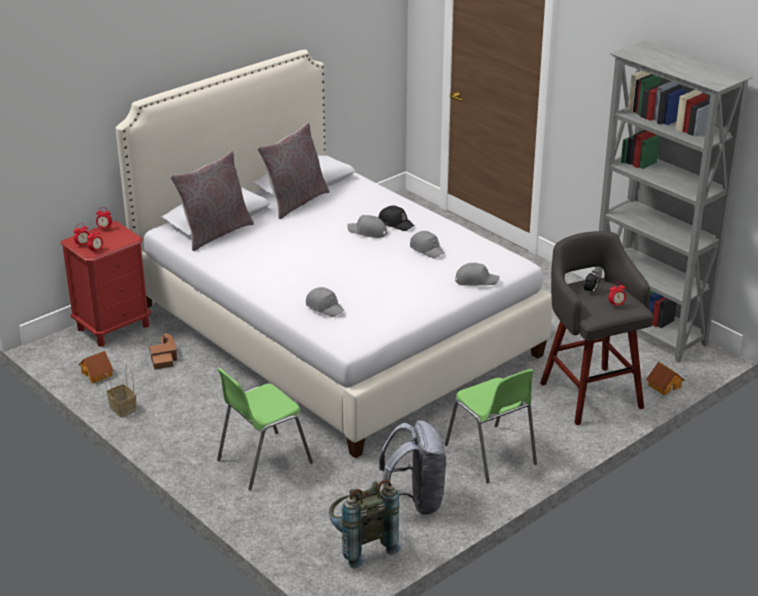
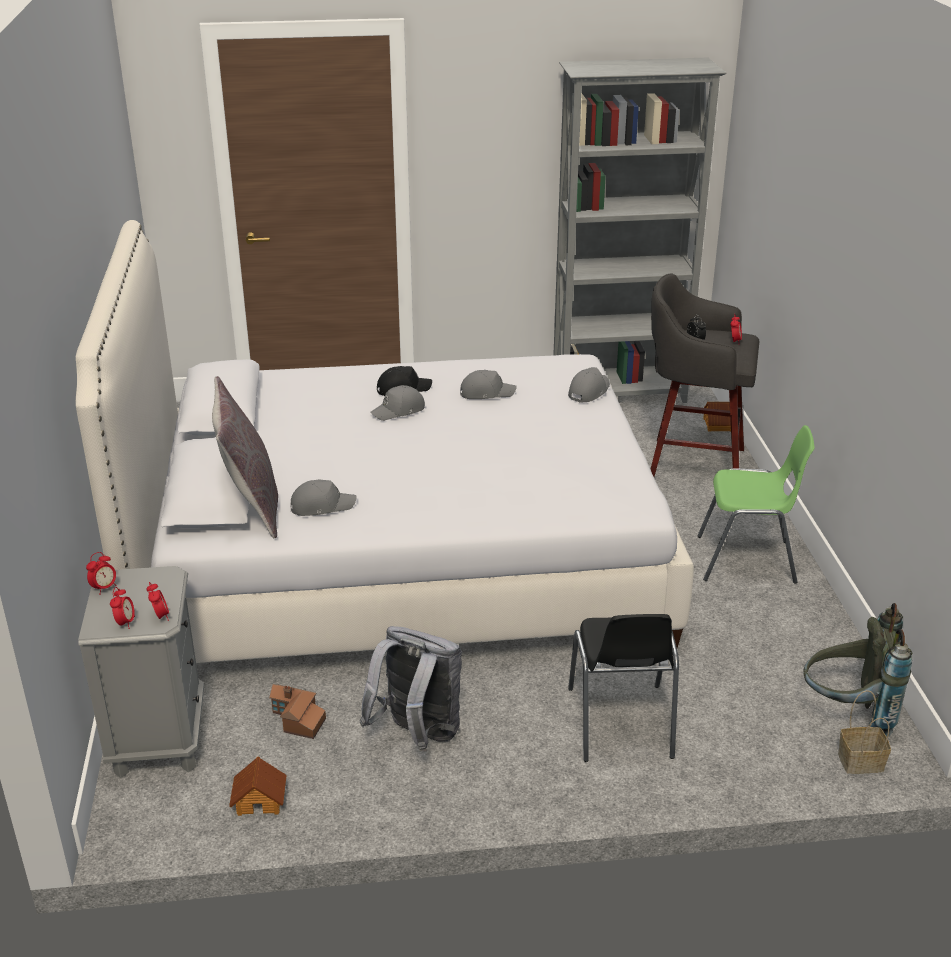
camera: 55 degrees left, 0 degrees up
red nightstand [60,221,151,347] -> grey nightstand [78,566,204,778]
basket [104,364,137,417] -> basket moved to [838,690,891,774]
green chair [217,368,313,490] -> black chair [568,614,679,762]
grey pillow [257,123,329,219] -> none
grey cap [306,287,345,317] -> grey cap moved to [290,479,357,516]
grey backpack [379,420,446,515] -> grey backpack moved to [360,626,462,752]

